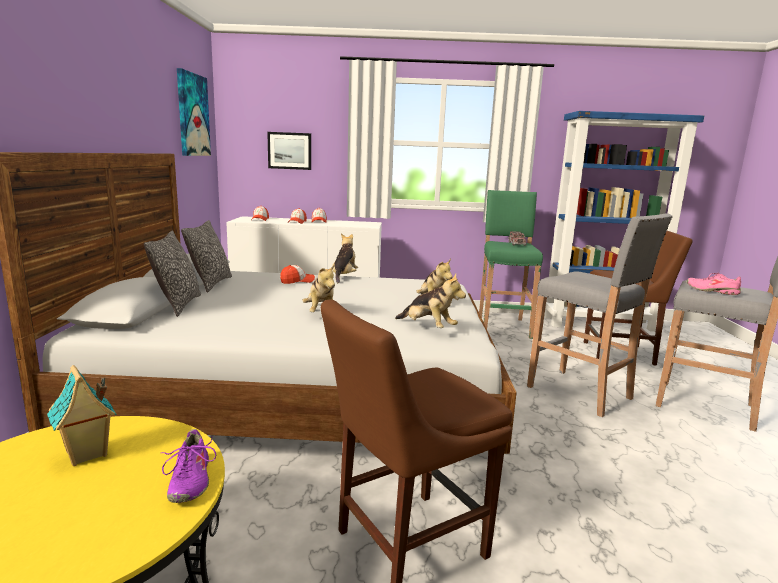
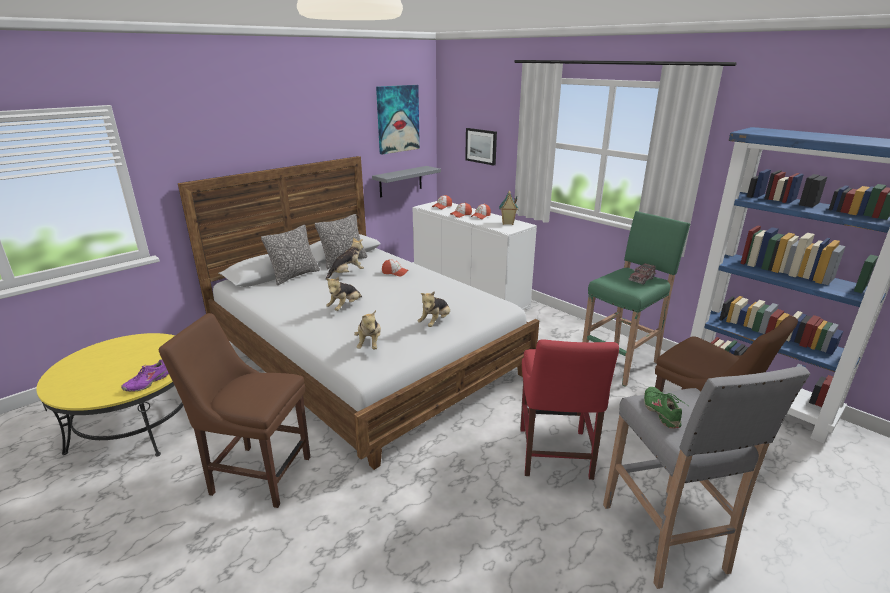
camera: 45 degrees right, 10 degrees up
toy house [47,365,116,466] -> toy house moved to [499,191,518,225]
plush toy [332,234,358,283] -> plush toy moved to [325,237,364,280]
grey stool [527,213,673,417] -> red chair [520,339,619,480]
pink shoe [687,273,741,295] -> green shoe [644,387,687,428]
none -> grey shelf [372,166,441,197]

